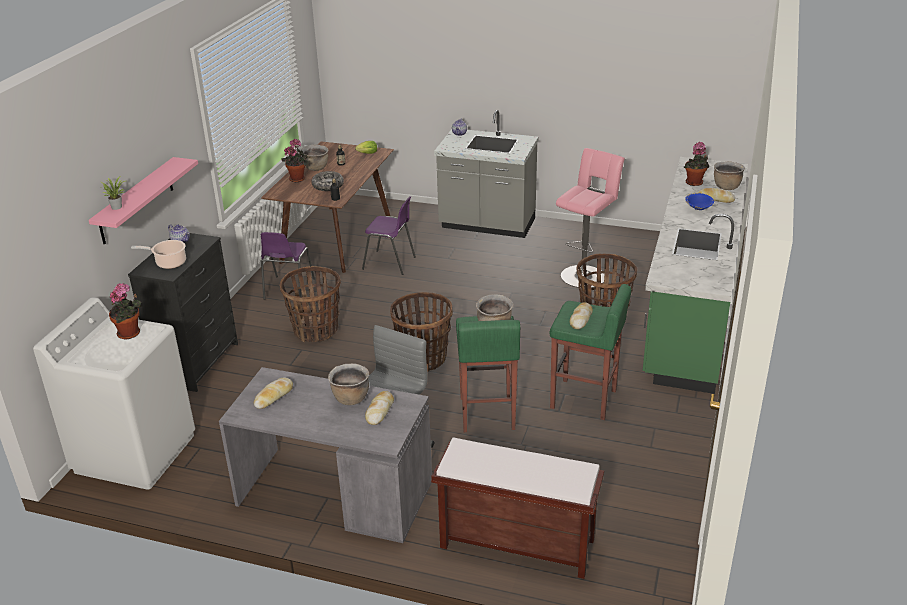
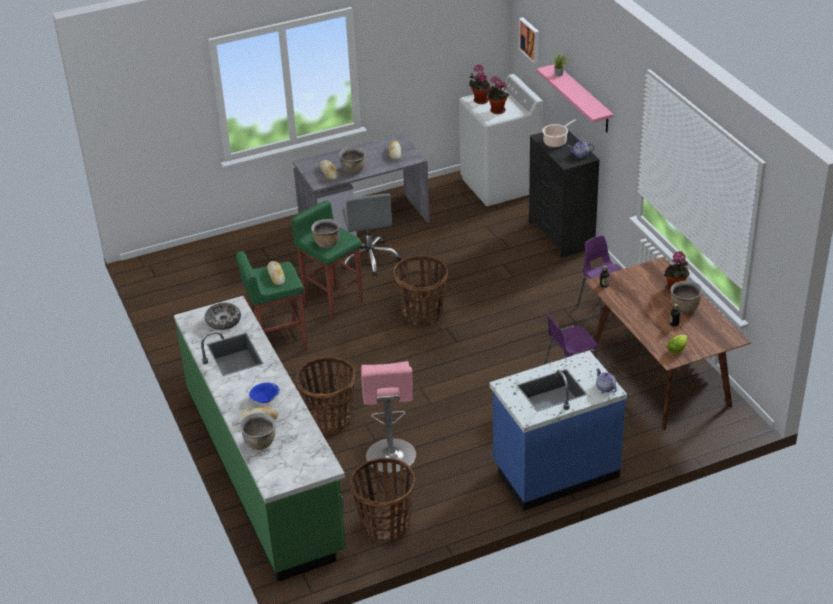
camera: 140 degrees right, 5 degrees up
basket [280,266,341,342] -> basket moved to [350,458,416,542]
bowl [311,171,344,191] -> bowl moved to [205,303,241,330]
brown bench [431,437,604,579] -> none
grey counter [434,110,539,238] -> blue counter [490,350,627,511]
potted plant [684,142,709,186] -> potted plant moved to [469,65,491,104]
none -> picture [519,17,539,64]

